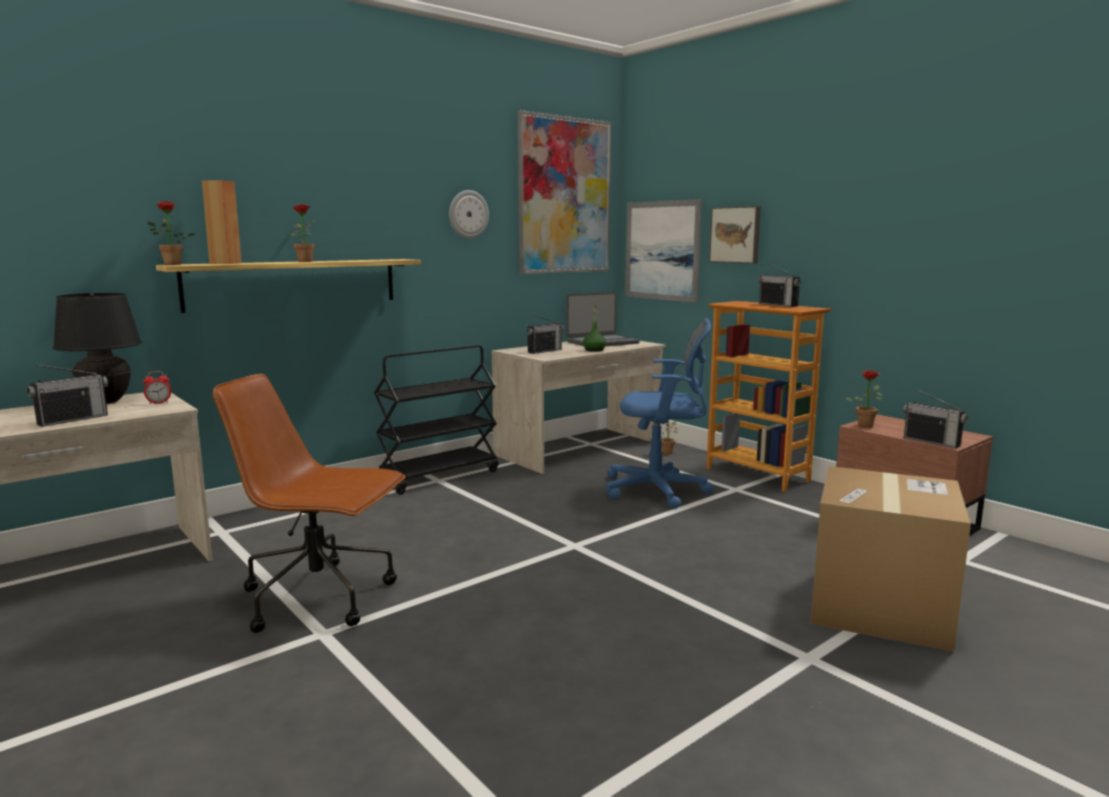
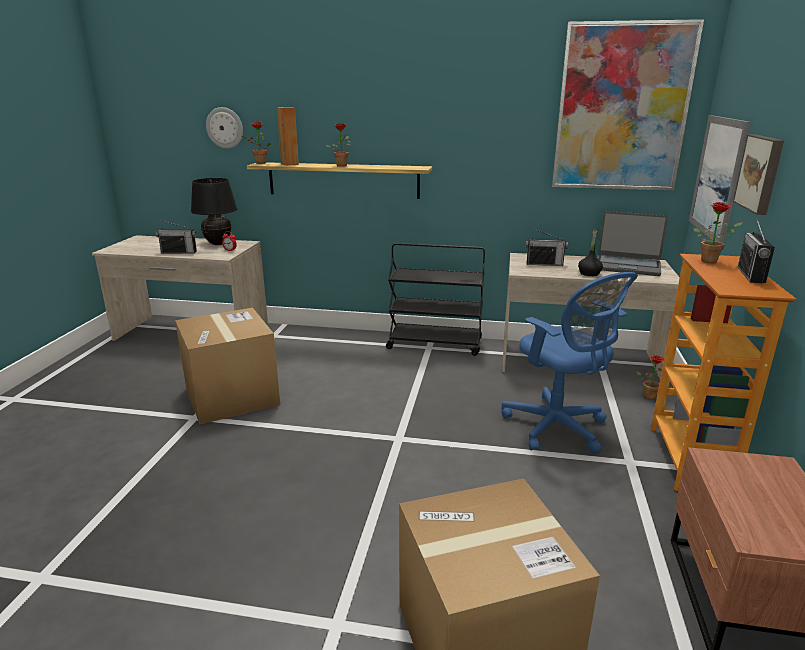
camera: 50 degrees right, 10 degrees up
brown office chair [212,374,406,633] -> cardboard box [175,308,280,424]
wall clock [449,190,489,239] -> wall clock moved to [206,107,243,149]
green bottle [583,305,606,352] -> black bottle [578,230,603,276]
potted plant [846,370,883,428] -> potted plant moved to [693,202,743,263]
radio [903,389,968,448] -> none

